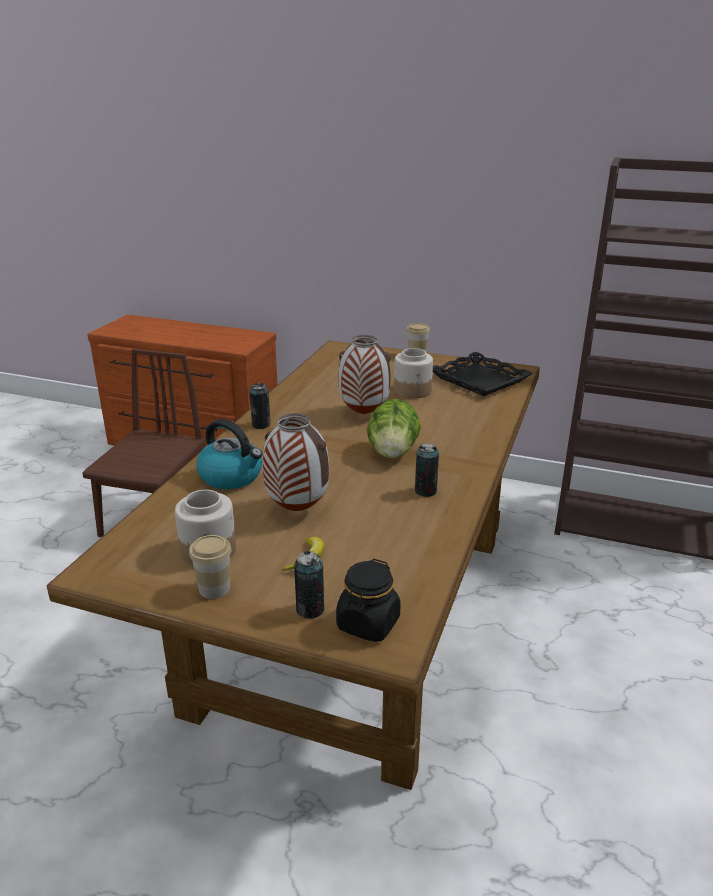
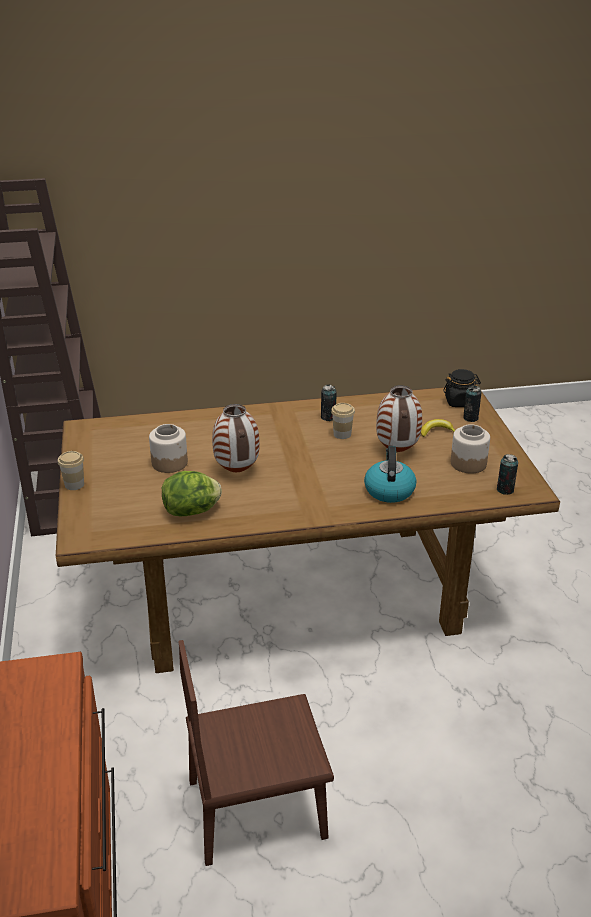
camera: 120 degrees left, 5 degrees up
cup [189,535,232,599] -> cup moved to [331,403,355,439]
can [249,383,271,429] -> can moved to [497,454,518,495]
lettuce [367,399,421,458] -> lettuce moved to [162,471,222,516]
black tray [433,352,533,396] -> none

